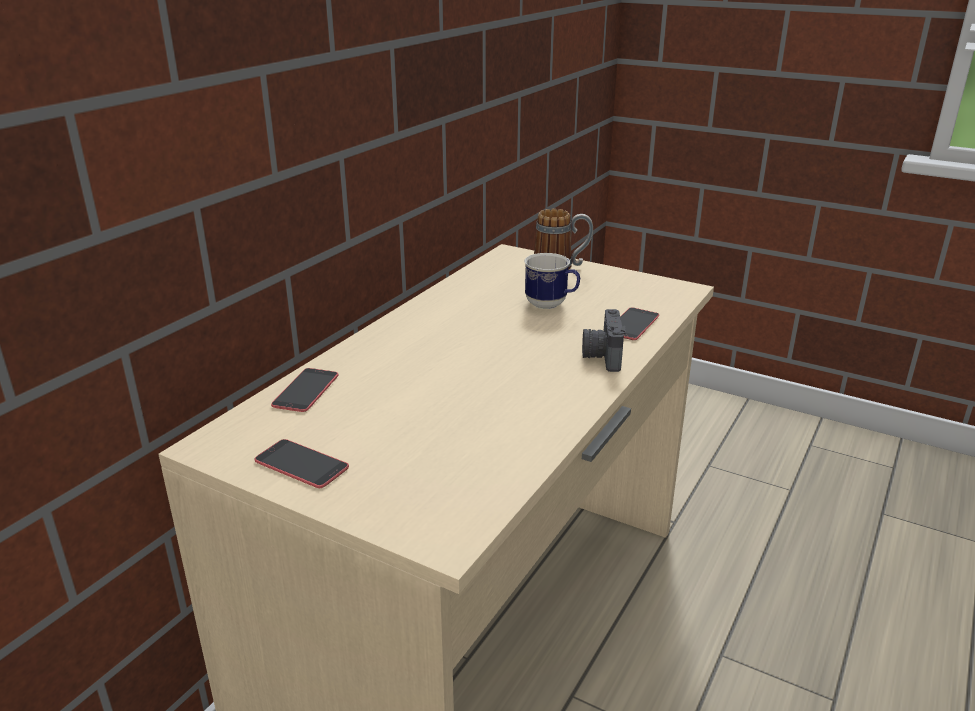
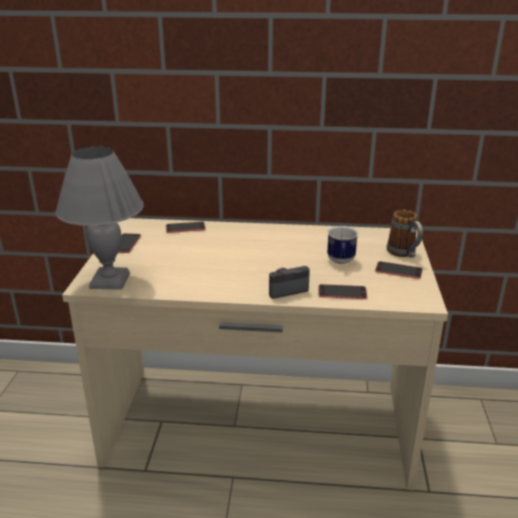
camera: 65 degrees right, 0 degrees up
none -> grey table lamp [55,147,144,290]
none -> phone [375,261,423,279]

